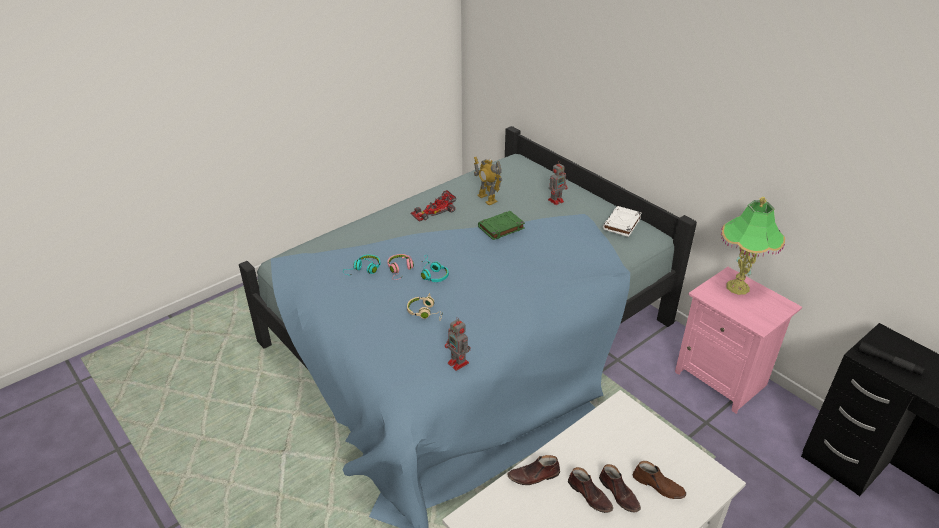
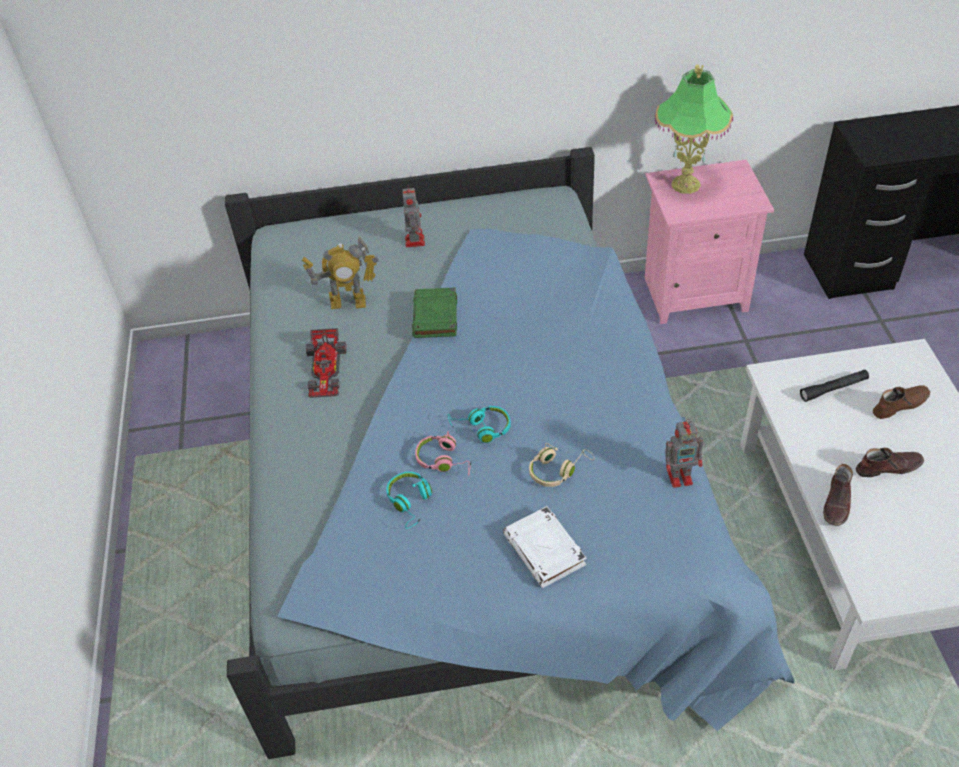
camera: 55 degrees left, 10 degrees up
brown shoe [599,464,641,512] -> none
white book [603,206,642,237] -> white book moved to [503,506,586,588]
black flashlight [858,341,925,376] -> black flashlight moved to [800,370,869,402]

